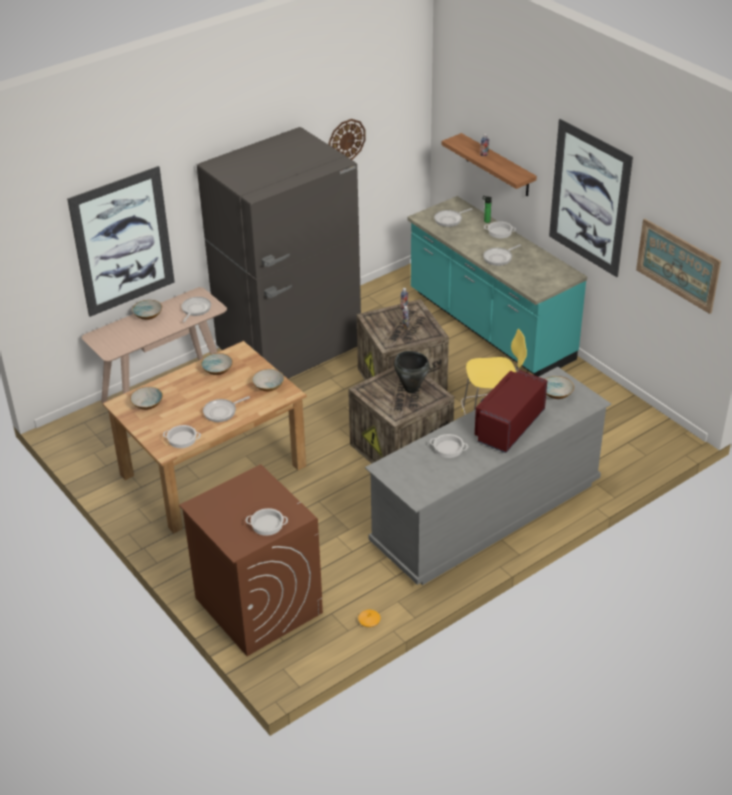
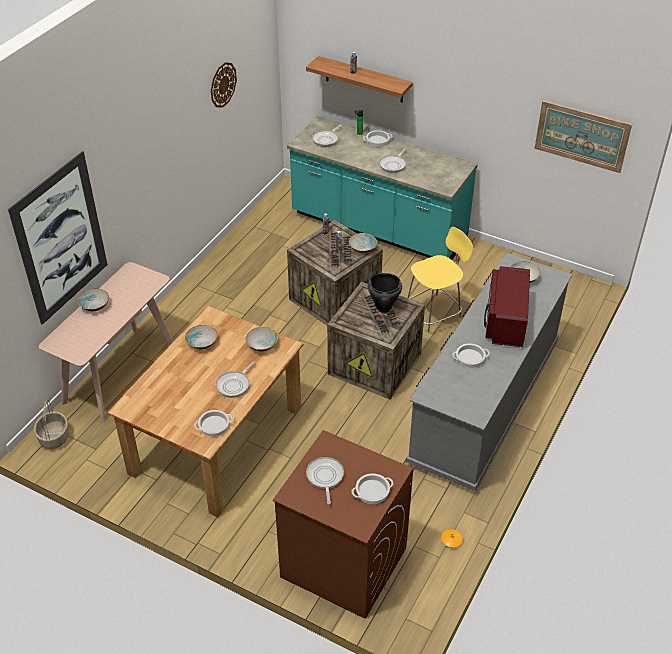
camera: 25 degrees left, 5 degrees up
bowl [130,387,163,410] -> bowl moved to [349,233,377,253]
frying pan [182,297,211,322] -> frying pan moved to [306,457,344,504]
grey fridge [197,127,361,379] -> none
picture [549,119,633,277] -> none
none -> basket [34,400,69,449]

